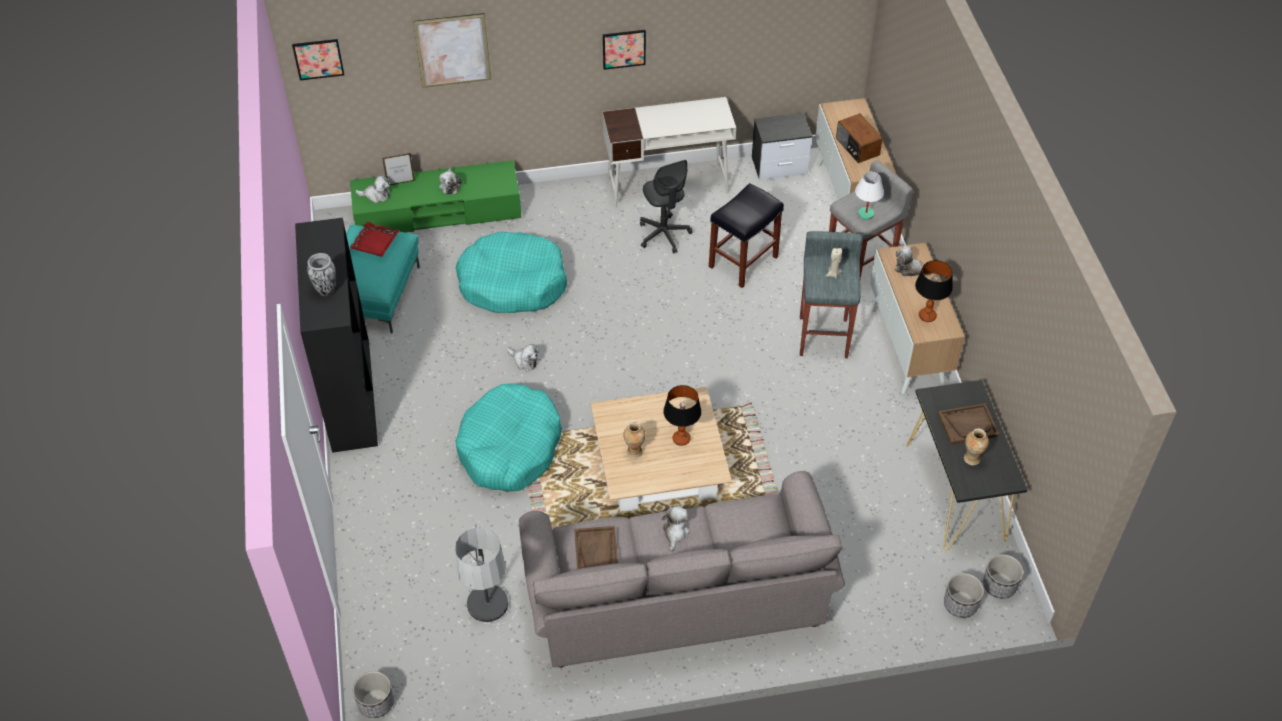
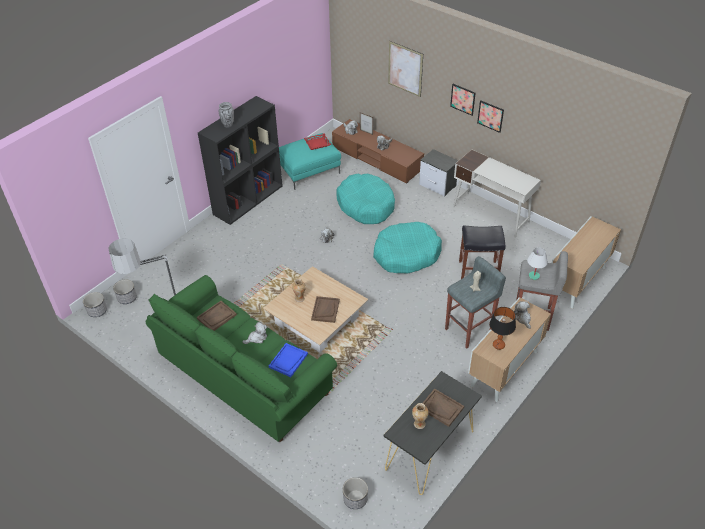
camera: 50 degrees right, 5 degrees down
picture [292,39,344,80] -> picture moved to [450,84,476,116]
green tv stand [350,160,521,233] -> brown tv stand [332,119,424,183]
turquoise dog bed [456,383,562,492] -> turquoise dog bed moved to [373,222,442,274]
grey sofa [519,471,845,668] -> green sofa [146,275,337,442]
grey office chair [640,160,693,254] -> none
table lamp [663,385,702,446] -> brown tray [311,296,340,323]
nightstand [752,113,812,180] -> nightstand moved to [419,149,458,196]
radio [836,113,883,163] -> none
planter [983,554,1023,599] -> planter moved to [113,280,137,304]
none -> blue tray [269,343,308,377]

